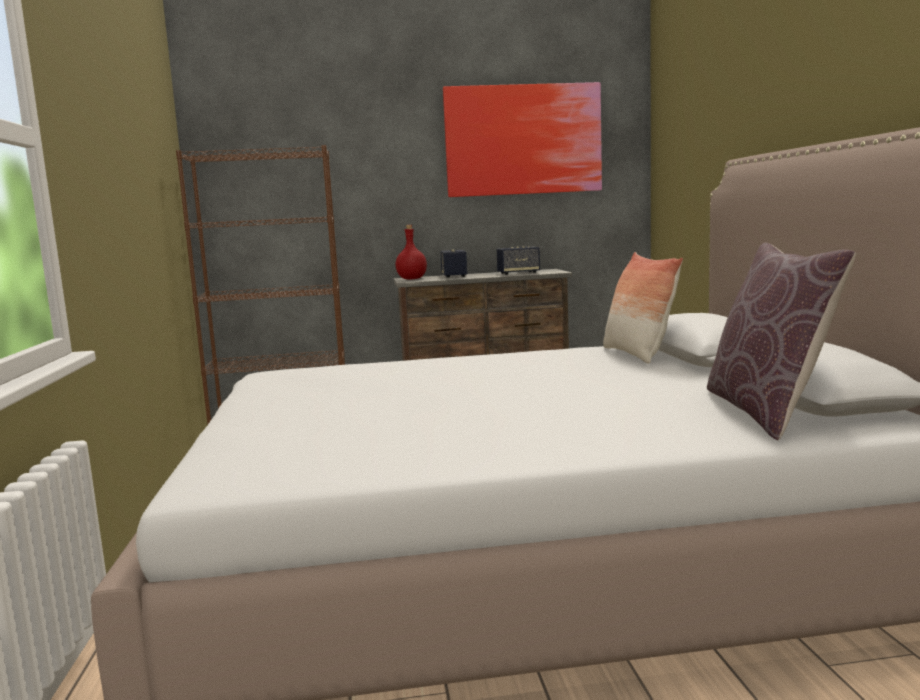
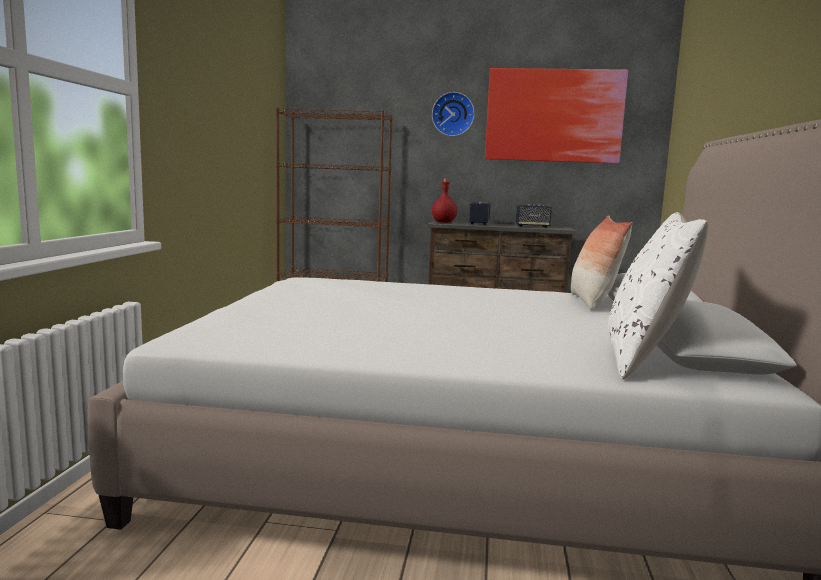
camera: 15 degrees right, 0 degrees up
brown pillow [707,243,856,440] -> white pillow [608,212,709,379]
none -> wall clock [432,92,475,136]

